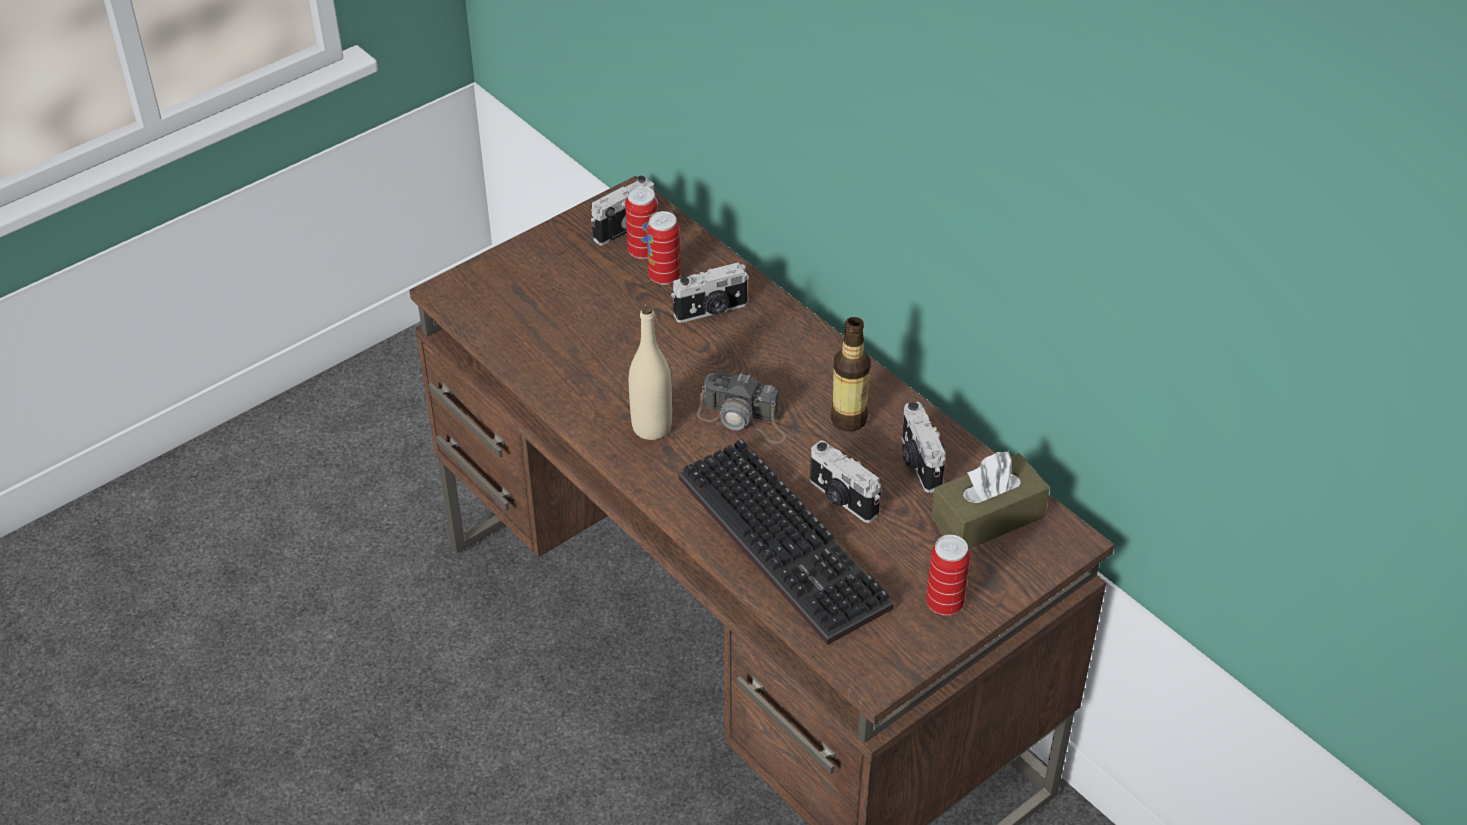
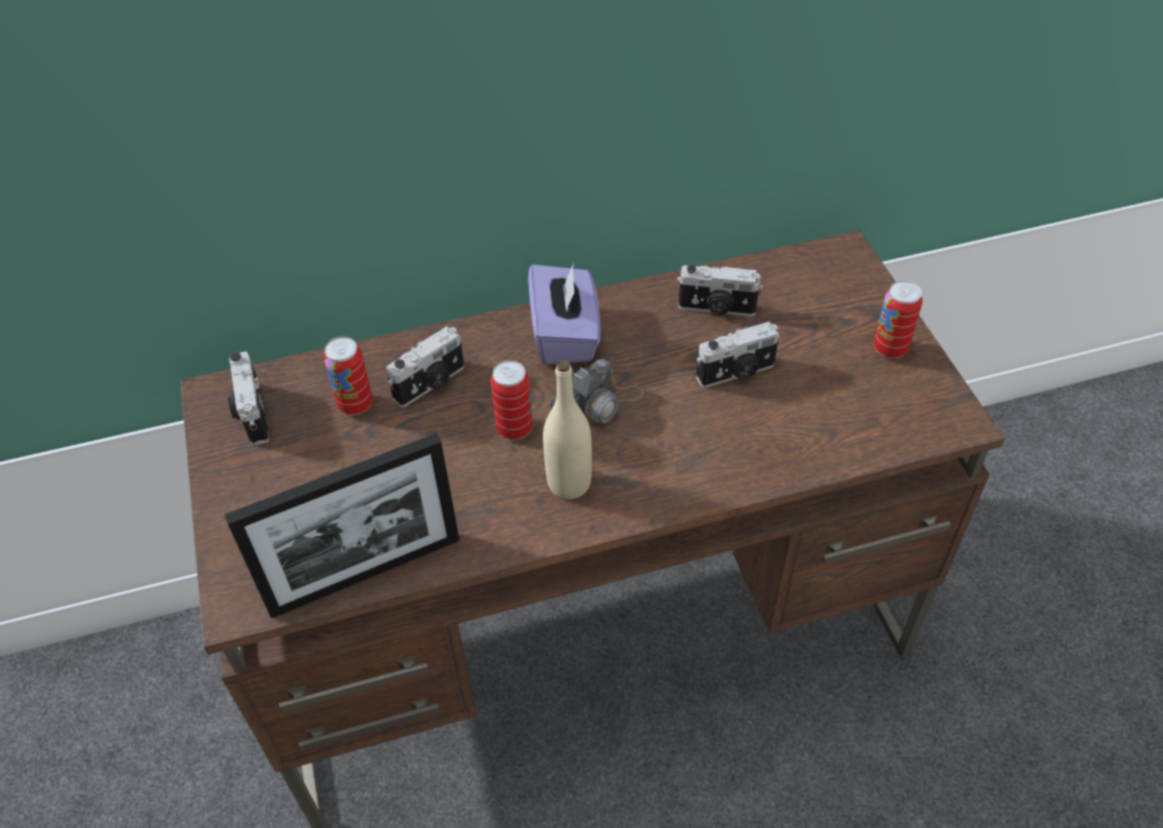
camera: 65 degrees left, 5 degrees up
can [625,186,658,259] -> can moved to [491,360,533,440]
camera [671,262,749,323] -> camera turned 45 degrees clockwise [386,326,464,408]
keyboard [679,438,894,645] -> none
bottle [830,317,871,431] -> none
brown tissue box [931,450,1050,549] -> none
none -> picture frame [225,433,459,619]
none -> purple tissue box [528,263,601,365]

